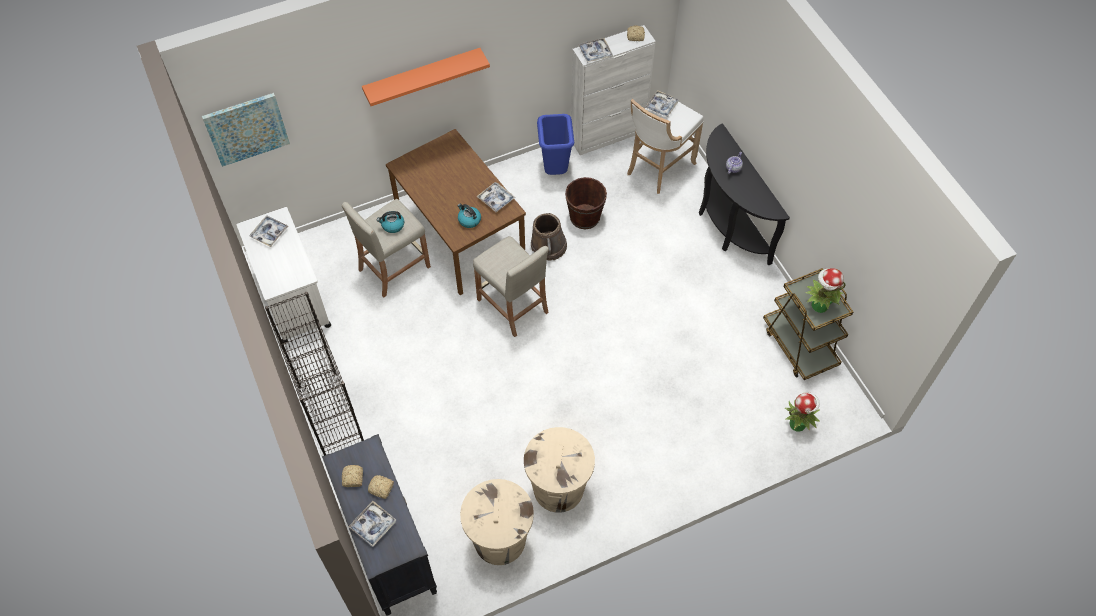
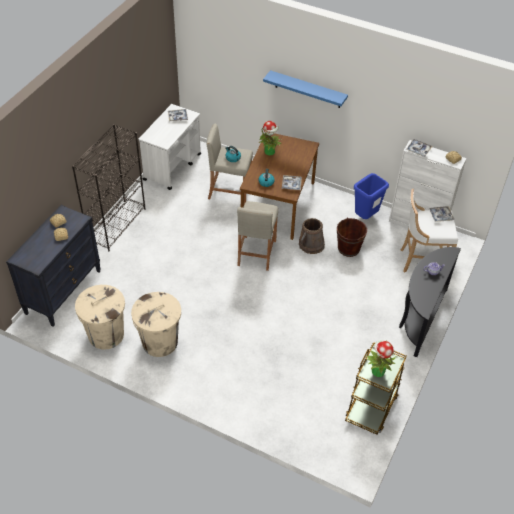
camera: 50 degrees right, 10 degrees down
picture [202,93,290,167] -> none
tray [349,501,396,547] -> none
orange shelf [362,48,490,106] -> blue shelf [263,70,348,108]
potted plant [785,392,820,432] -> potted plant moved to [259,121,282,155]

